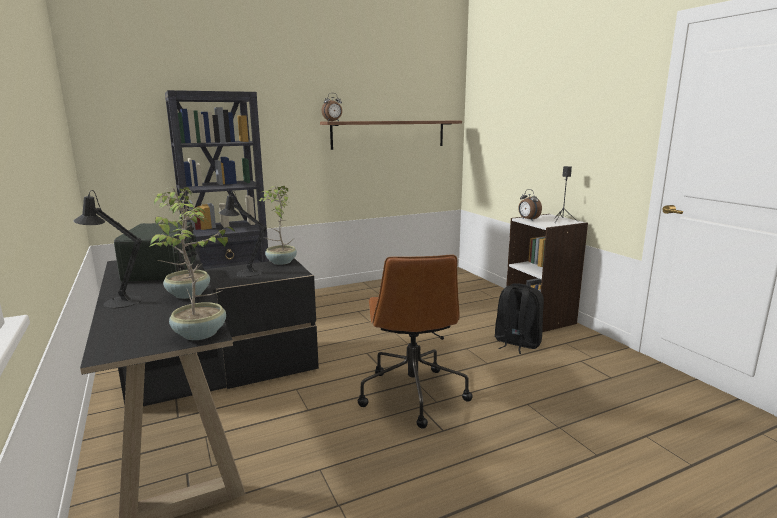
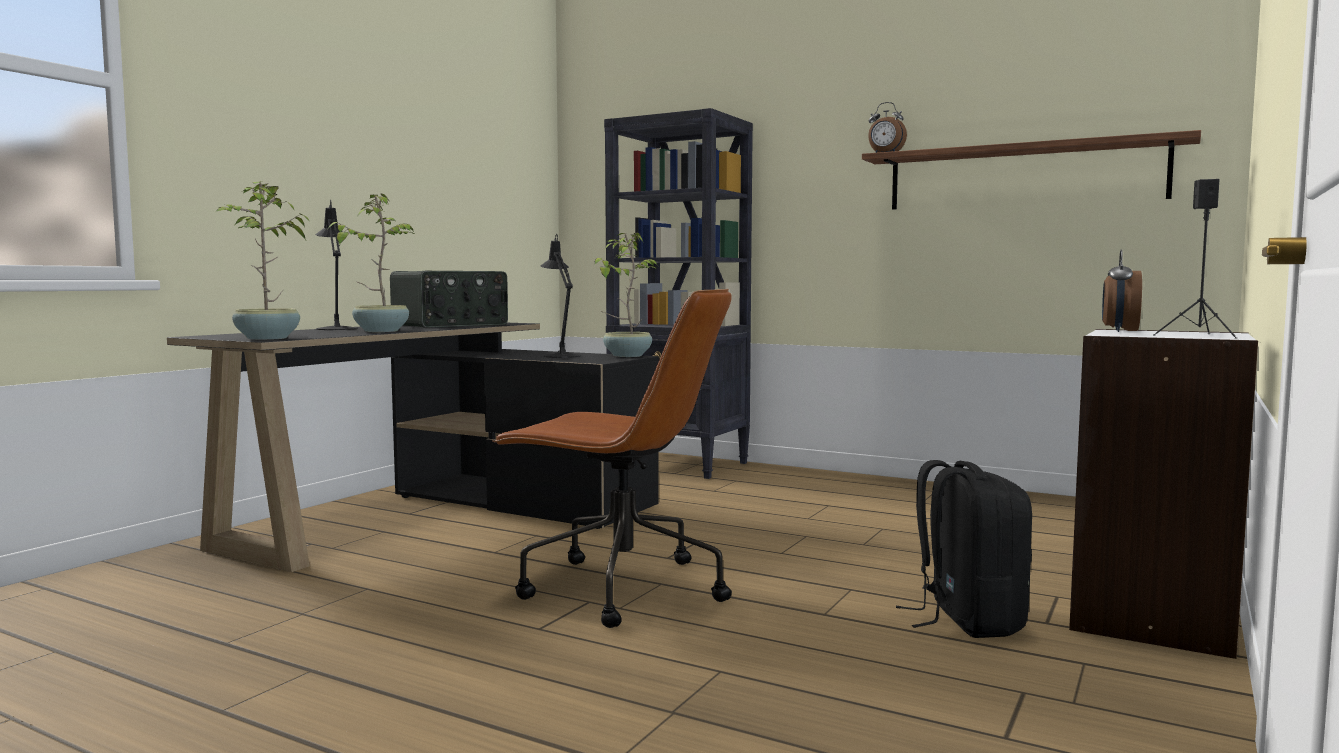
camera: 55 degrees right, 10 degrees down
brown office chair [357,255,473,429] -> brown office chair turned 120 degrees counterclockwise [492,289,732,628]

